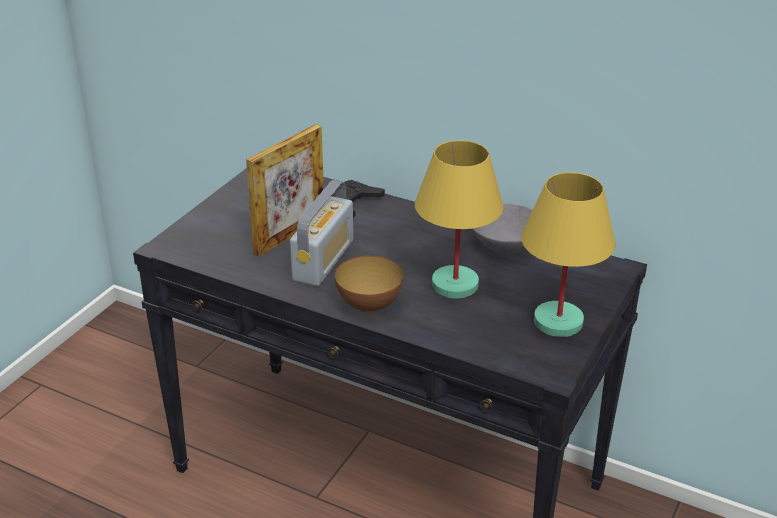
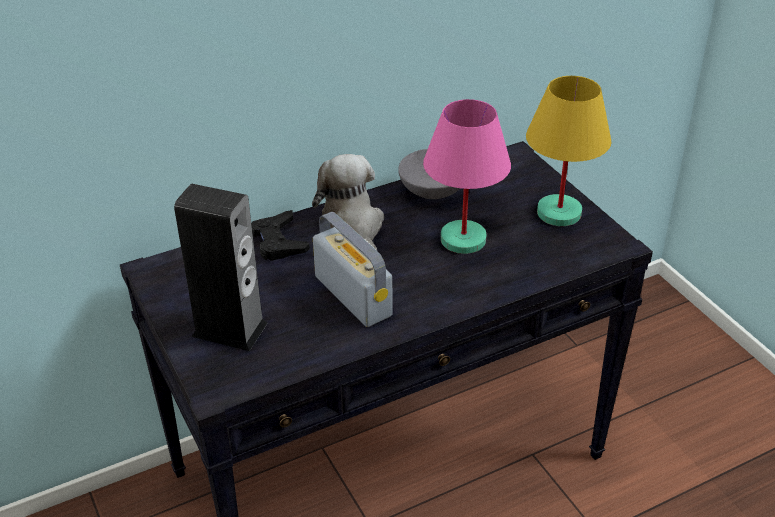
camera: 55 degrees left, 5 degrees up
picture frame [246,124,324,257] -> none
bowl [335,255,404,313] -> none
yellow table lamp [415,140,504,298] -> pink table lamp [423,99,511,254]
none -> speaker [174,184,268,351]
none -> plush toy [312,154,384,250]

